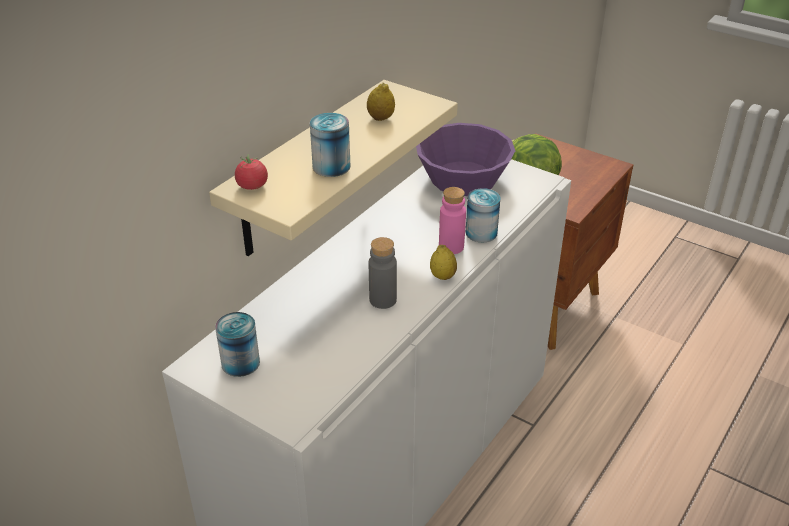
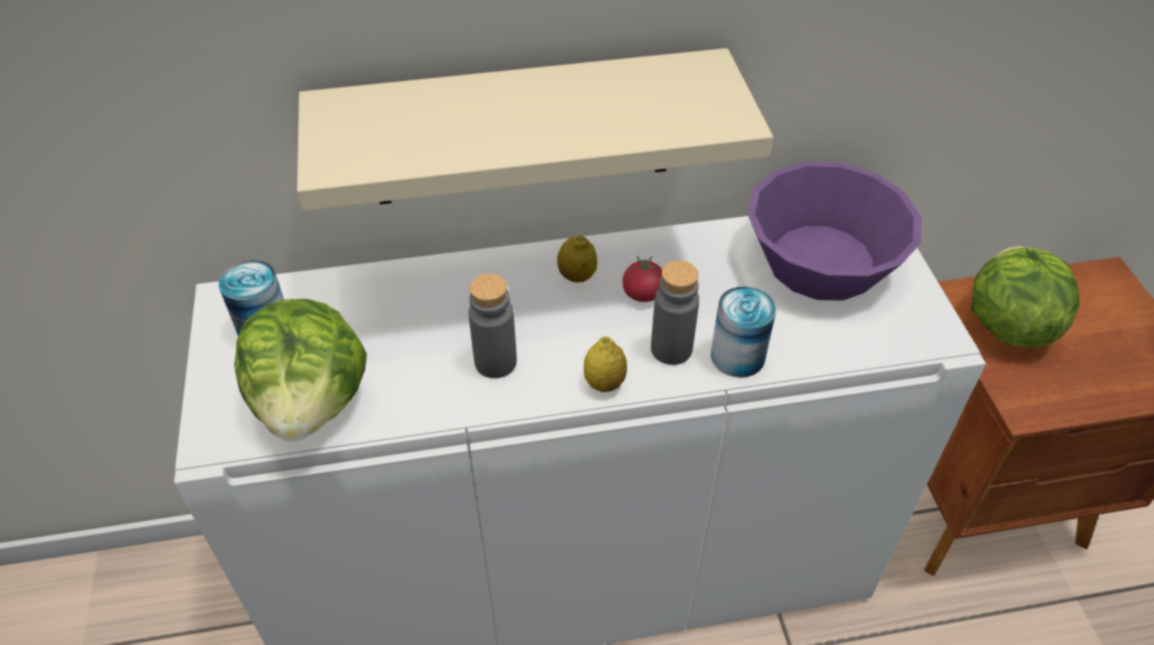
camera: 45 degrees right, 10 degrees up
tomato [235,154,268,190] -> tomato moved to [623,256,662,302]
can [310,113,350,177] -> none
lemon [367,83,395,121] -> lemon moved to [557,235,597,283]
pink bottle [439,187,466,254] -> grey bottle [651,261,699,365]
none -> lettuce [234,299,367,441]

